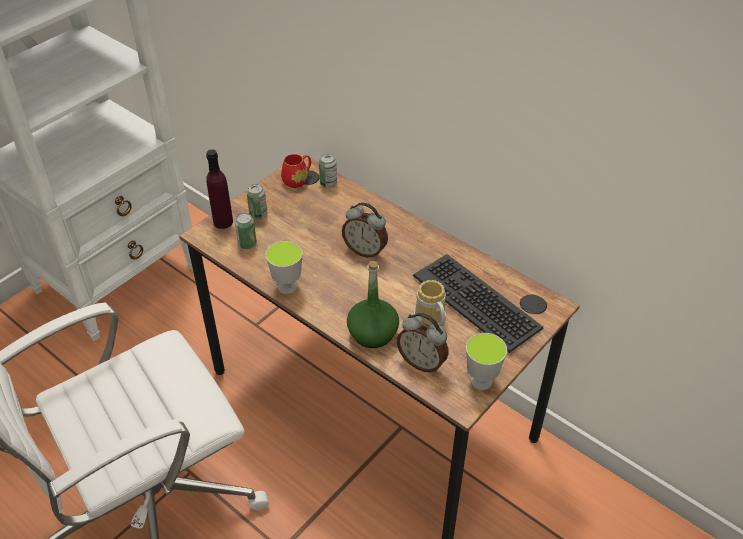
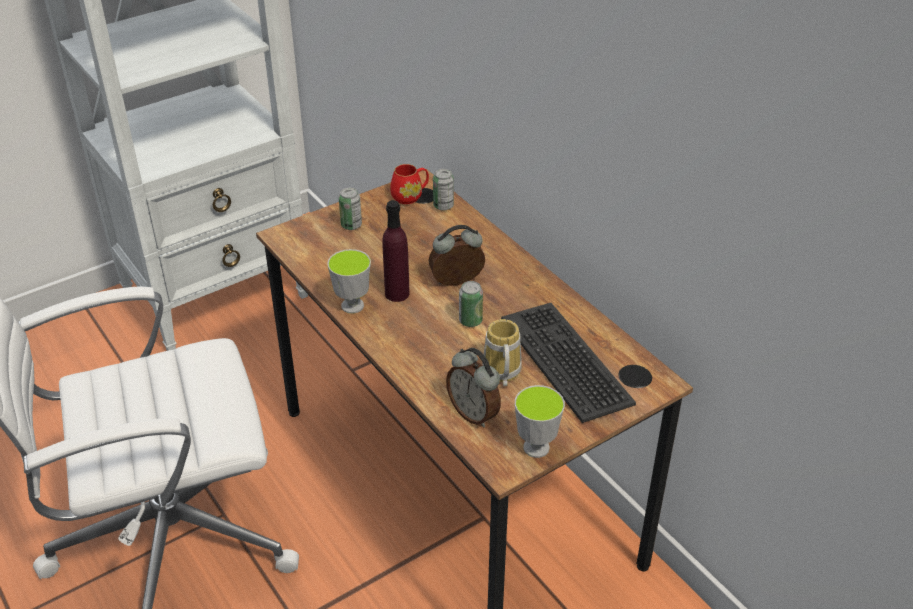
camera: 15 degrees right, 5 degrees down
purple bottle [206,149,233,229] -> purple bottle moved to [382,200,409,302]
can [235,213,257,249] -> can moved to [459,281,483,327]
alarm clock [342,202,388,258] -> alarm clock turned 120 degrees clockwise [428,225,485,286]
green bottle [347,260,399,348] -> none

